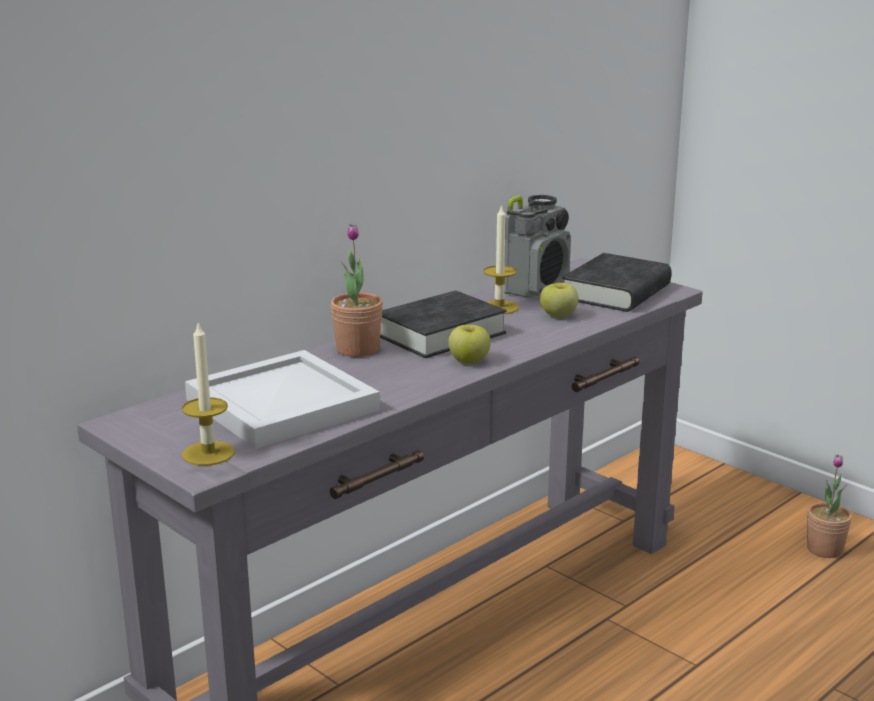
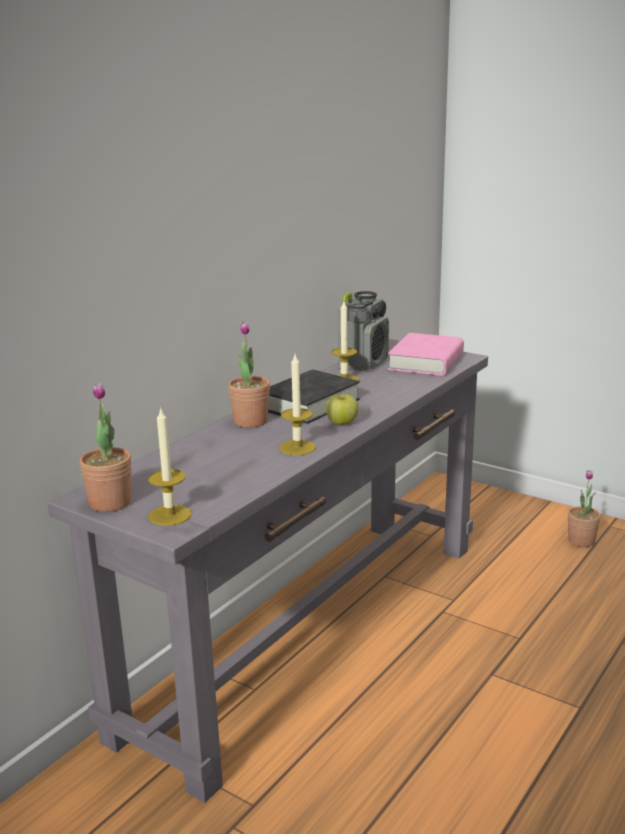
camera: 10 degrees left, 0 degrees up
white tray [185,350,380,449] -> none
apple [540,283,579,318] -> none
black book [562,253,671,312] -> pink book [388,333,464,376]
none -> potted plant [79,384,131,512]
none -> candle [279,354,316,455]

